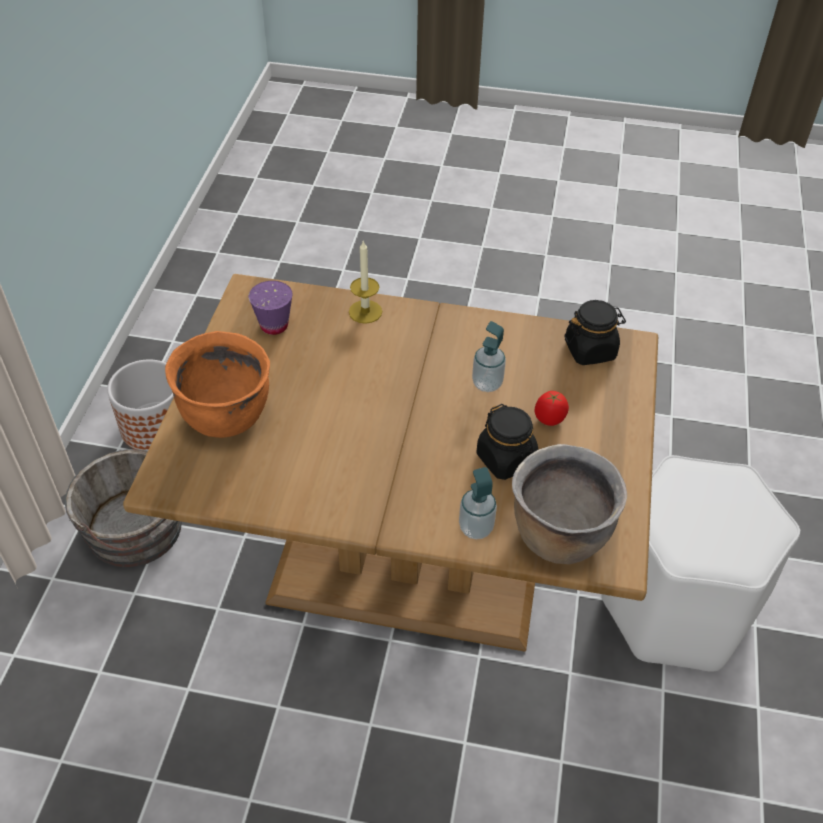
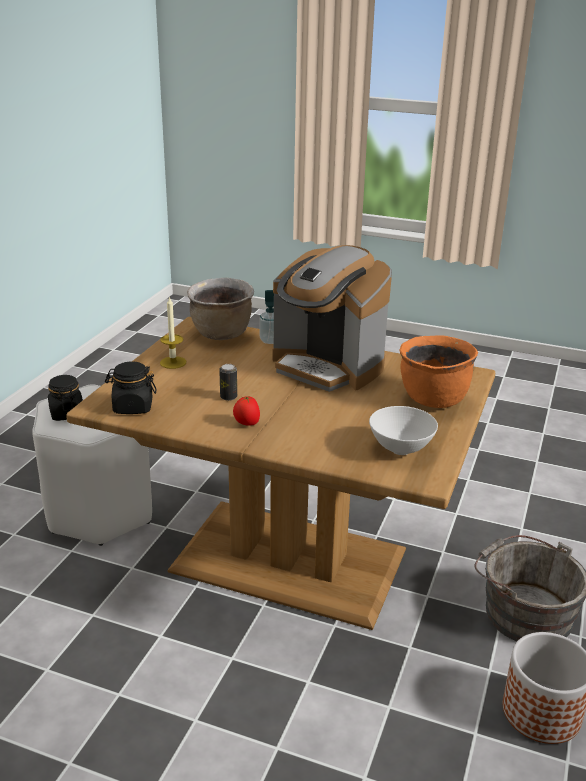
camera: 170 degrees left, 20 degrees down
purple cup [249,281,293,335] -> white bowl [369,406,438,455]
candle [349,241,382,324] -> candle moved to [160,296,186,369]
soap dispenser [472,321,506,392] -> can [219,364,237,401]
black jar [476,404,538,480] -> black jar moved to [48,375,83,421]
tomato [535,391,569,426] -> tomato moved to [233,396,260,426]
none -> coffee machine [273,245,392,392]

